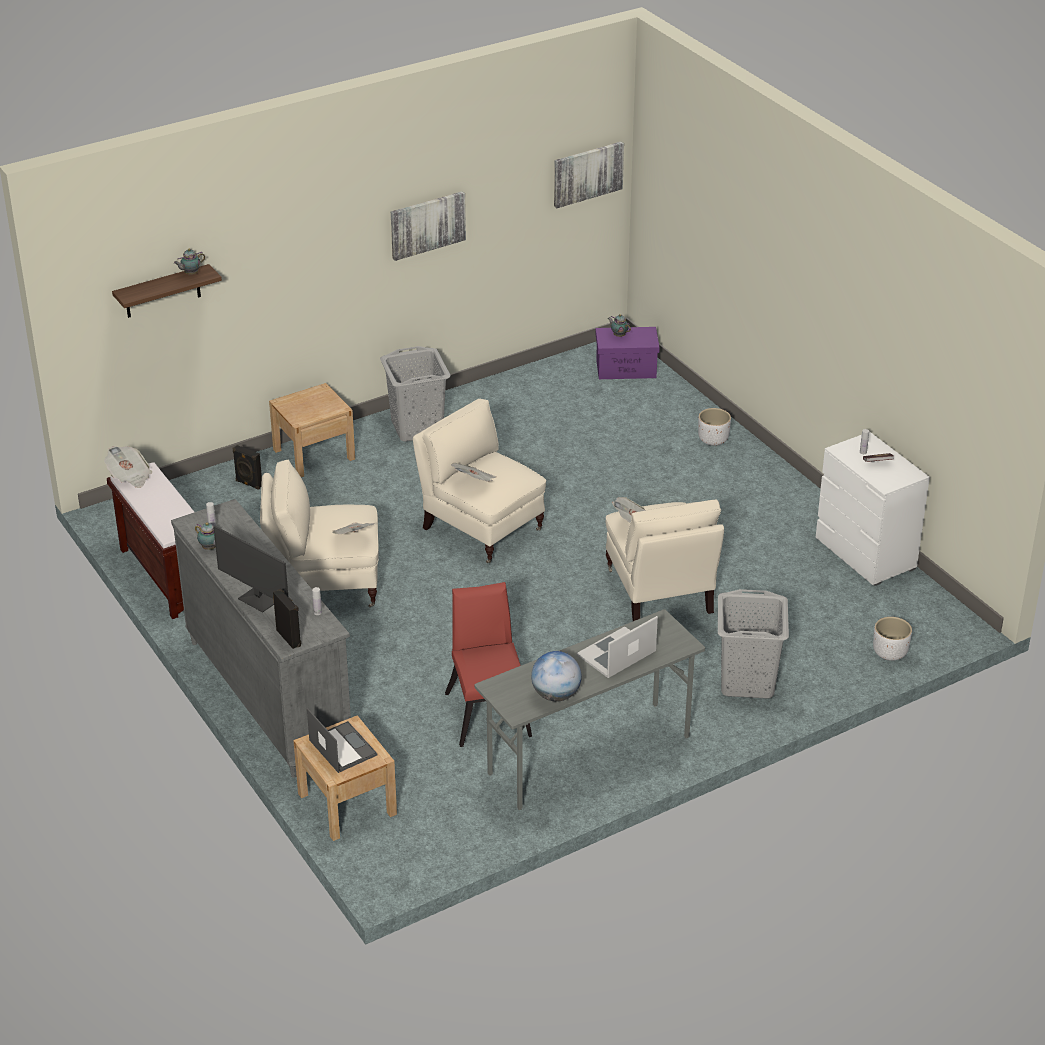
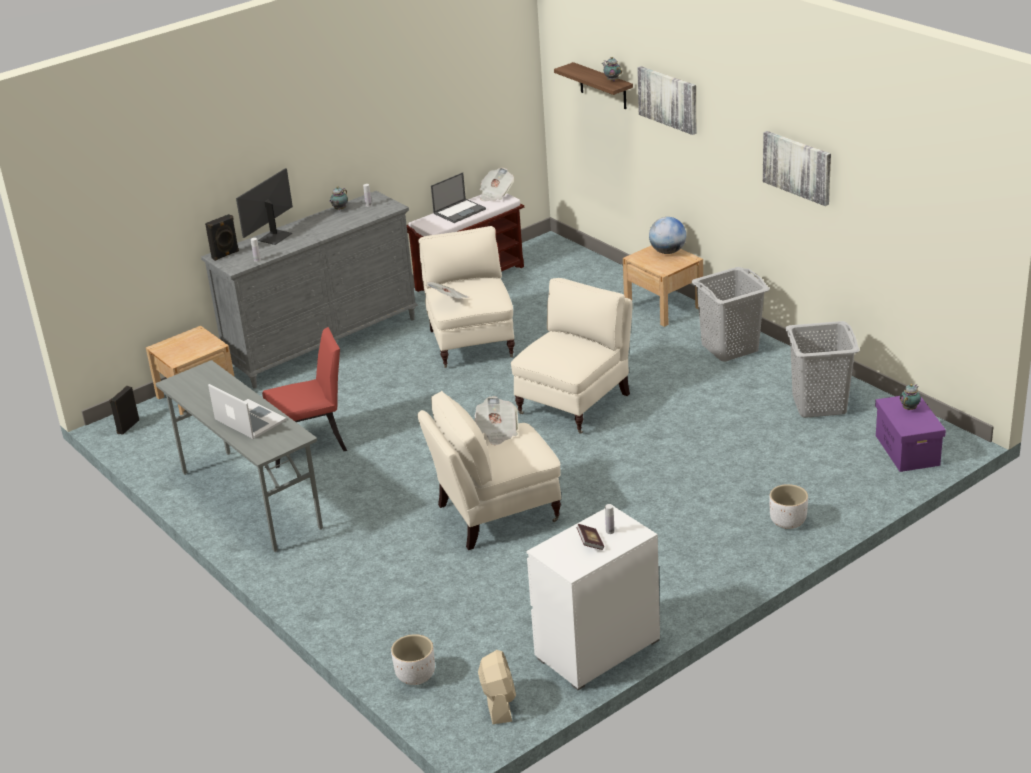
camera: 85 degrees right, 5 degrees down
black speaker [233,445,262,490] -> black speaker moved to [109,386,139,435]
laptop [307,708,377,773] -> laptop moved to [431,173,486,223]
newspaper [451,463,496,482] -> none
globe [531,651,582,702] -> globe moved to [649,217,686,254]
picture [554,141,624,208] -> picture moved to [637,66,696,135]
grey laundry basket [718,589,789,699] -> grey laundry basket moved to [785,321,860,418]
none -> beige fan [478,650,516,724]

